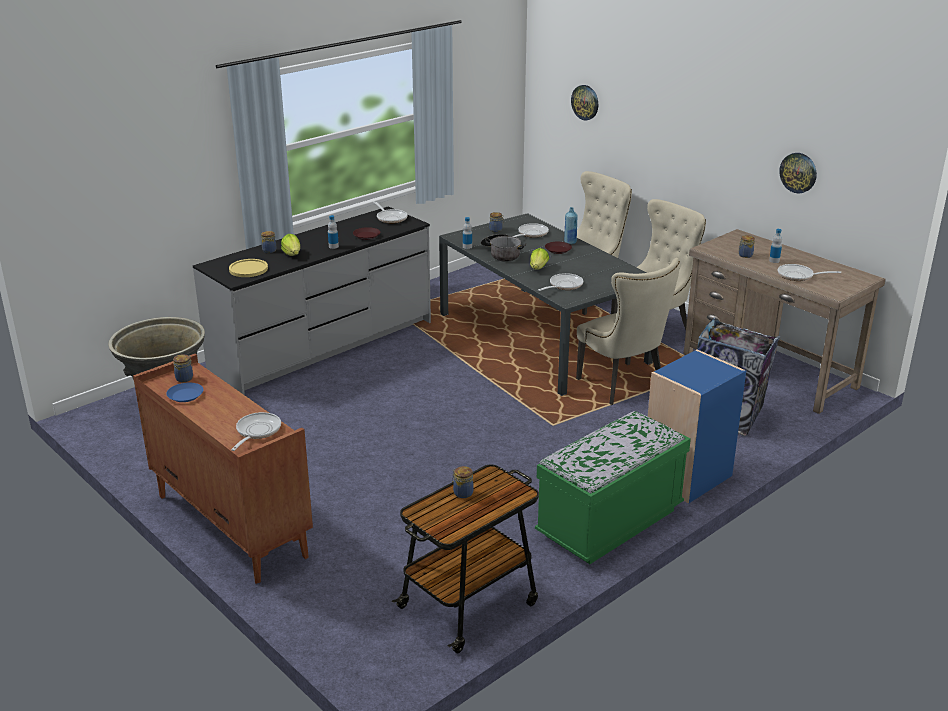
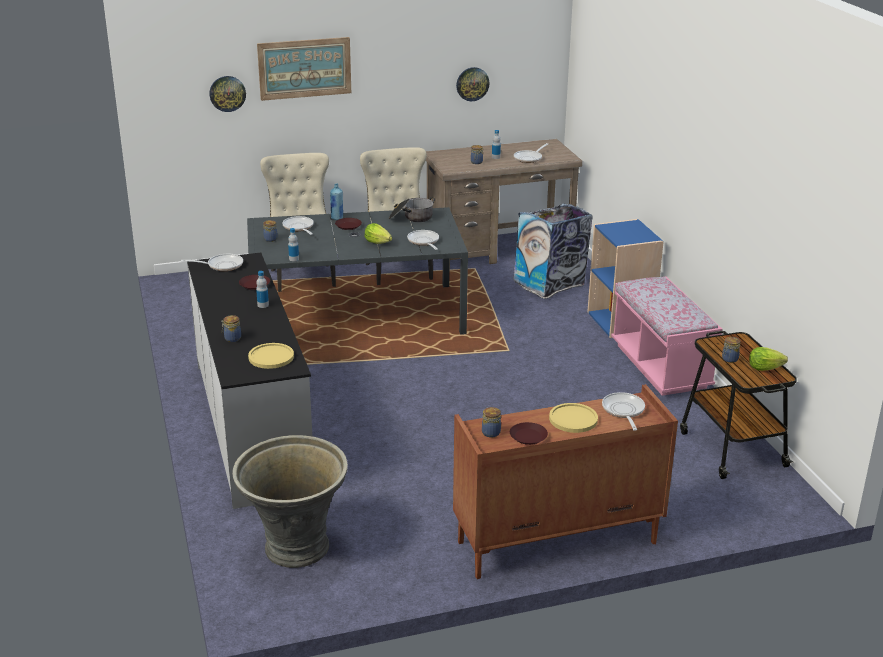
camera: 65 degrees left, 0 degrees up
blue plate [166,383,204,402] -> brown plate [510,422,548,445]
frying pan [231,412,281,451] -> frying pan turned 45 degrees clockwise [602,392,645,431]
lettuce [281,234,300,256] -> lettuce moved to [749,347,788,371]
cooking pot [481,234,526,262] -> cooking pot moved to [389,197,435,222]
green bench [535,411,691,564] -> pink bench [611,277,722,396]
beige chair [576,258,680,405] -> none
none -> picture [257,37,351,101]
none -> yellow plate [549,403,598,433]

